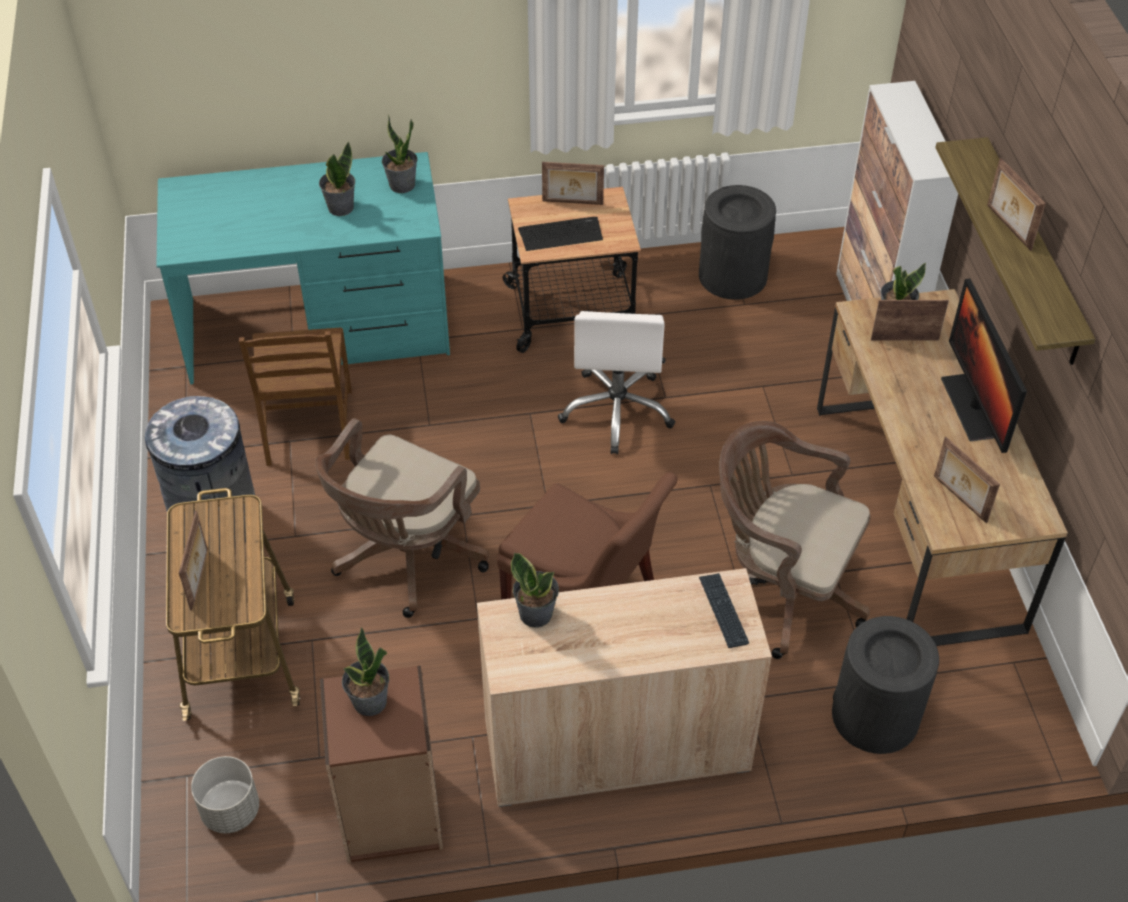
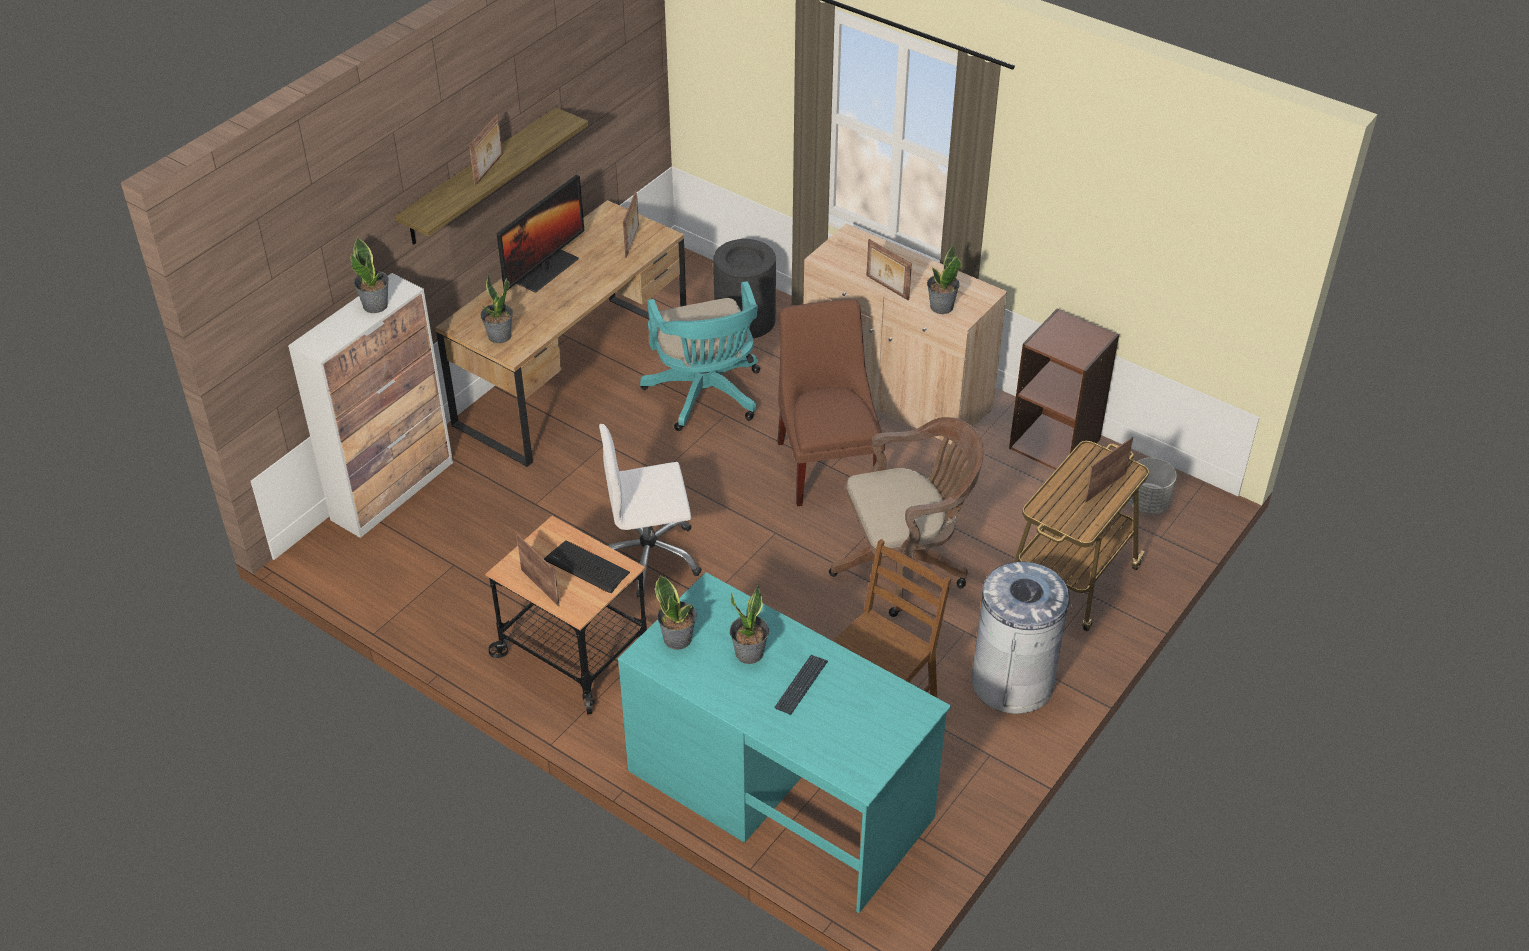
camera: 135 degrees left, 5 degrees down
potted plant [342,627,389,716] -> potted plant moved to [350,237,389,313]
white office chair [558,311,675,454] -> white office chair turned 150 degrees counterclockwise [599,424,702,598]
black trash can [699,185,776,300] -> none
keyboard [699,573,749,648] -> keyboard moved to [775,655,828,714]
brown office chair [719,421,870,659] -> turquoise office chair [640,281,760,431]
picture frame [871,300,949,341] -> picture frame moved to [866,239,912,301]

